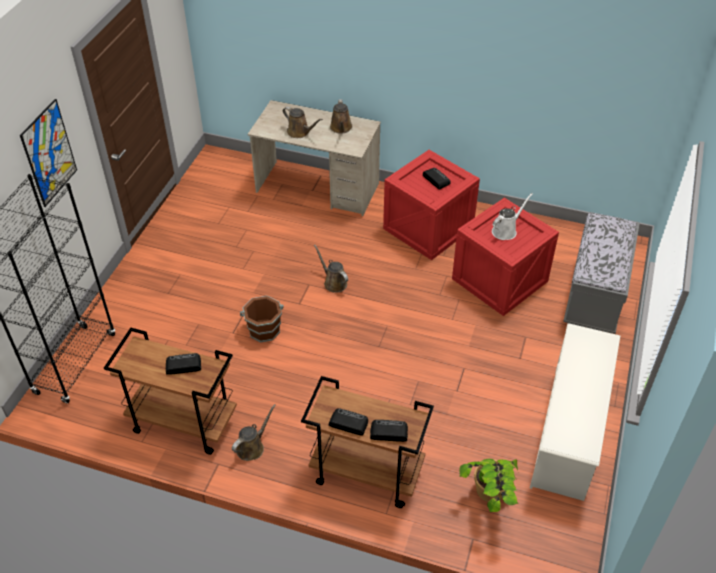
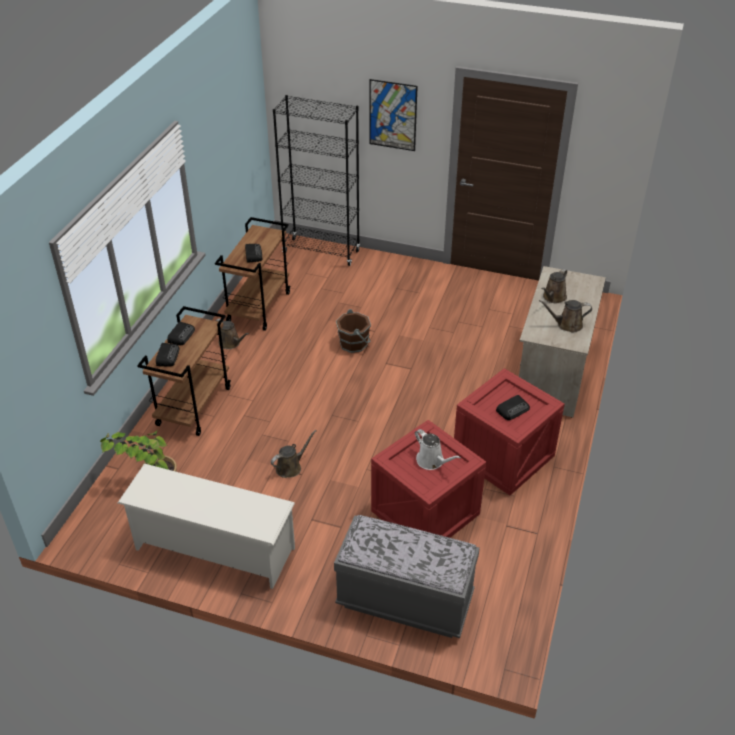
camera: 90 degrees right, 5 degrees down
brown watering can [314,245,348,293] -> brown watering can moved to [271,430,317,478]

